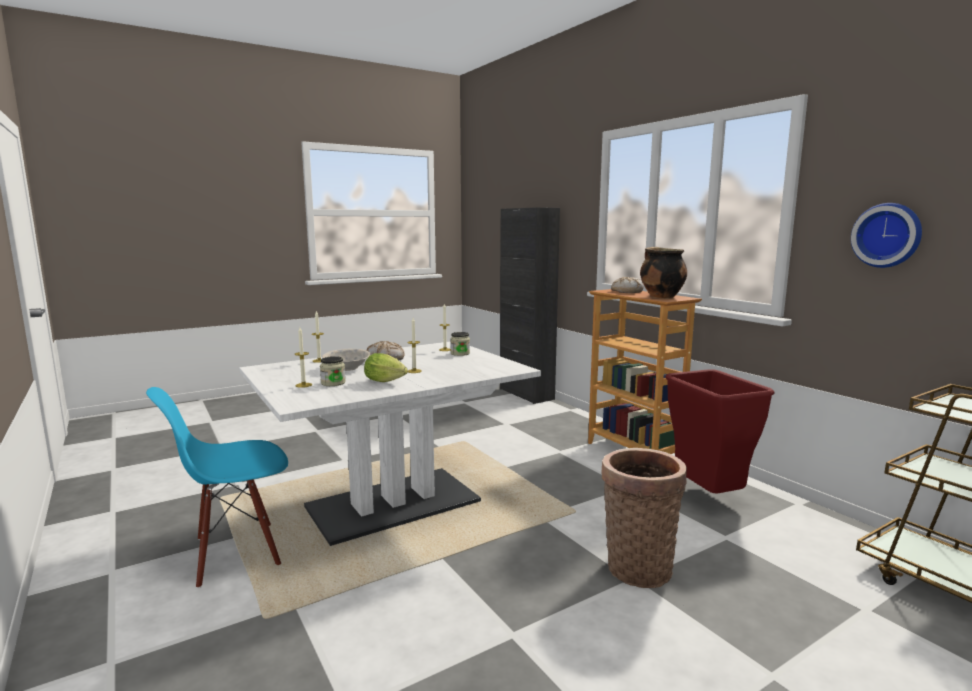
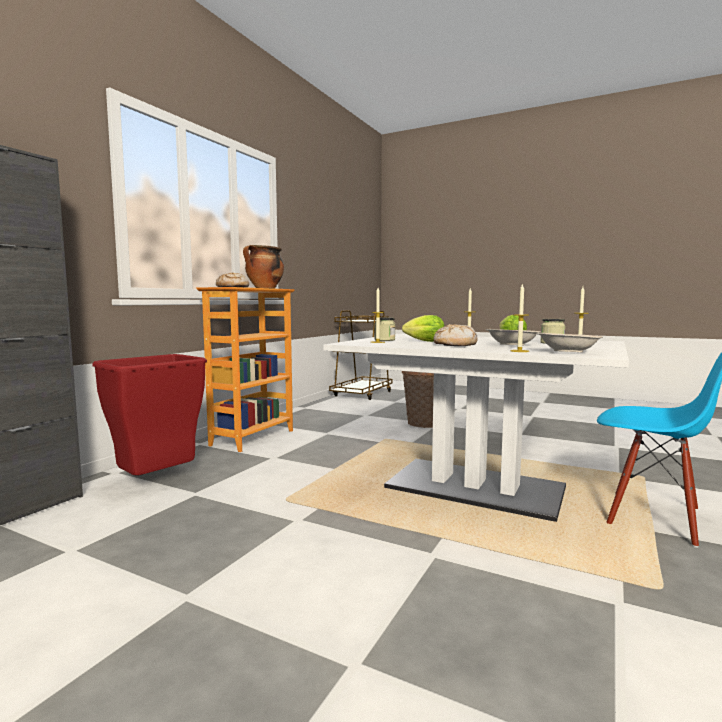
camera: 120 degrees left, 5 degrees down
red trash can [665,369,775,494] -> red trash can moved to [92,354,207,476]
wall clock [851,203,922,268] -> none
none -> lettuce [402,315,445,342]
none -> beige bowl [537,333,603,353]

